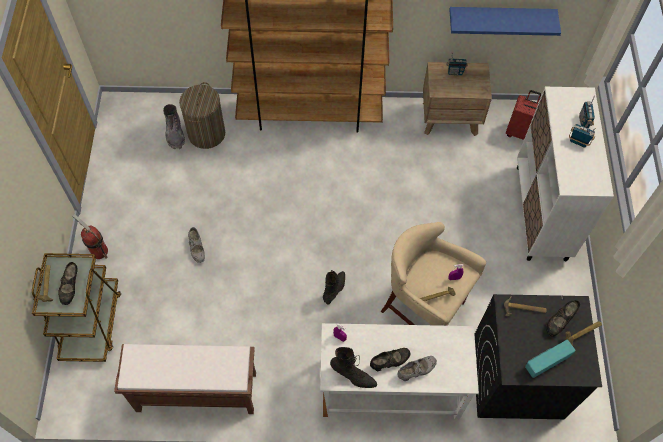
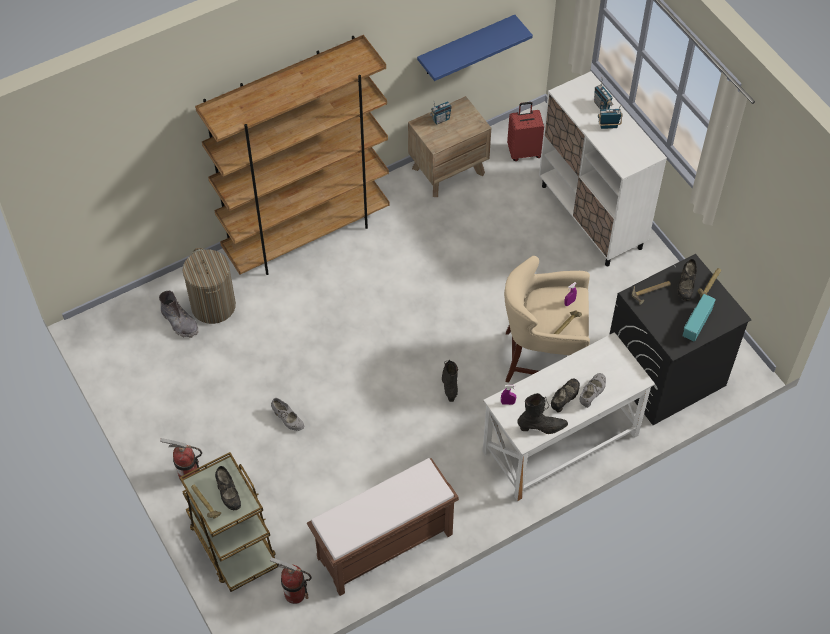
camera: 30 degrees left, 5 degrees down
none -> fire extinguisher [270,557,312,604]

